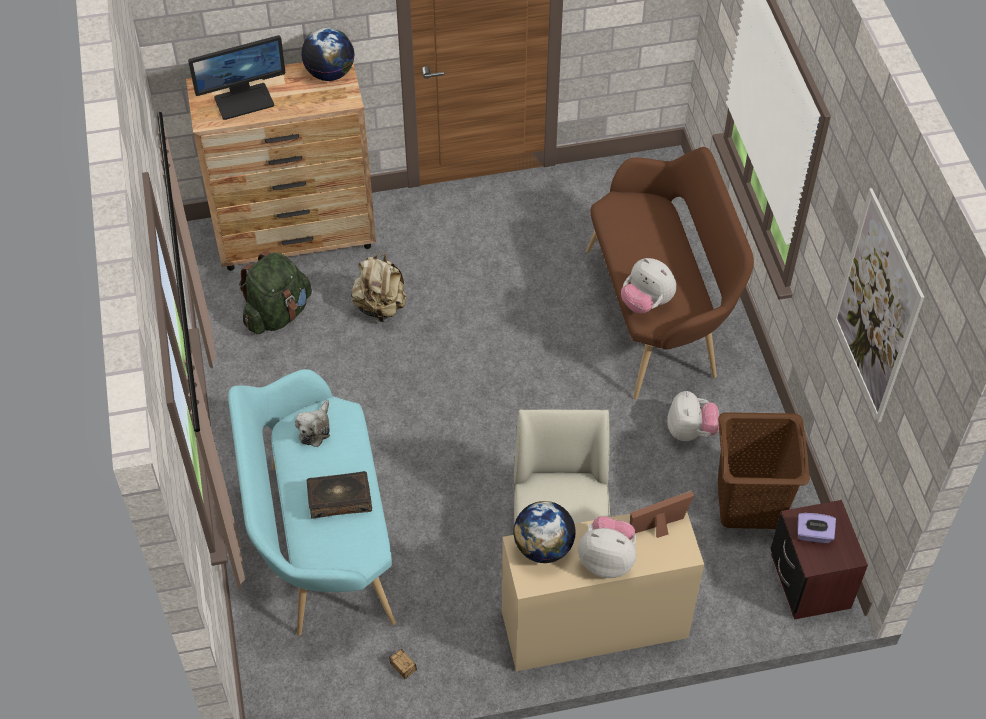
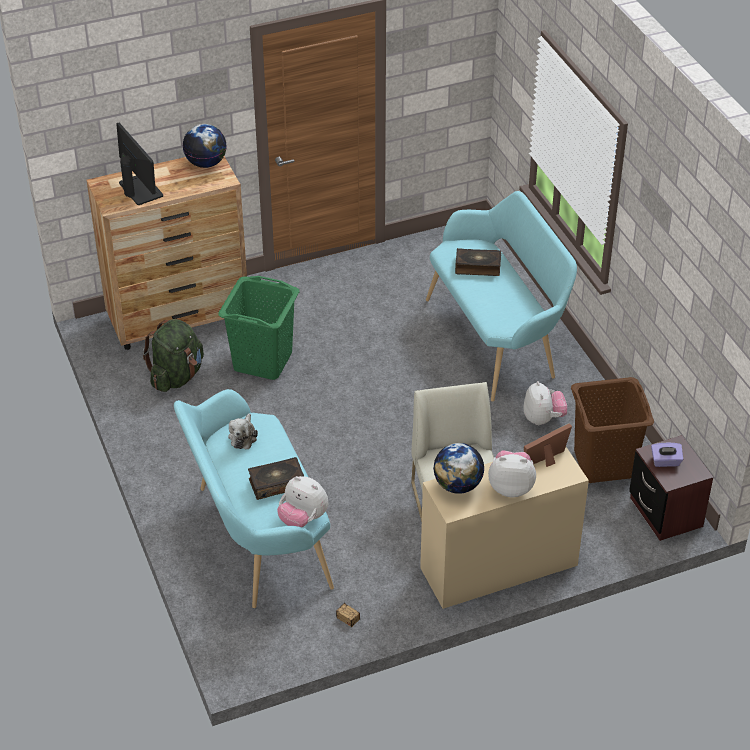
camera: 10 degrees left, 10 degrees down
monitor [188,35,286,120] -> monitor turned 90 degrees counterclockwise [116,123,163,205]
beige backpack [351,253,407,322] -> green laundry basket [218,276,299,380]
brown bench [586,147,754,399] -> turquoise bench [426,191,577,401]
plush toy [621,258,676,313] -> plush toy moved to [277,476,328,527]
picture [833,188,924,422] -> none
none -> book [455,248,501,276]

